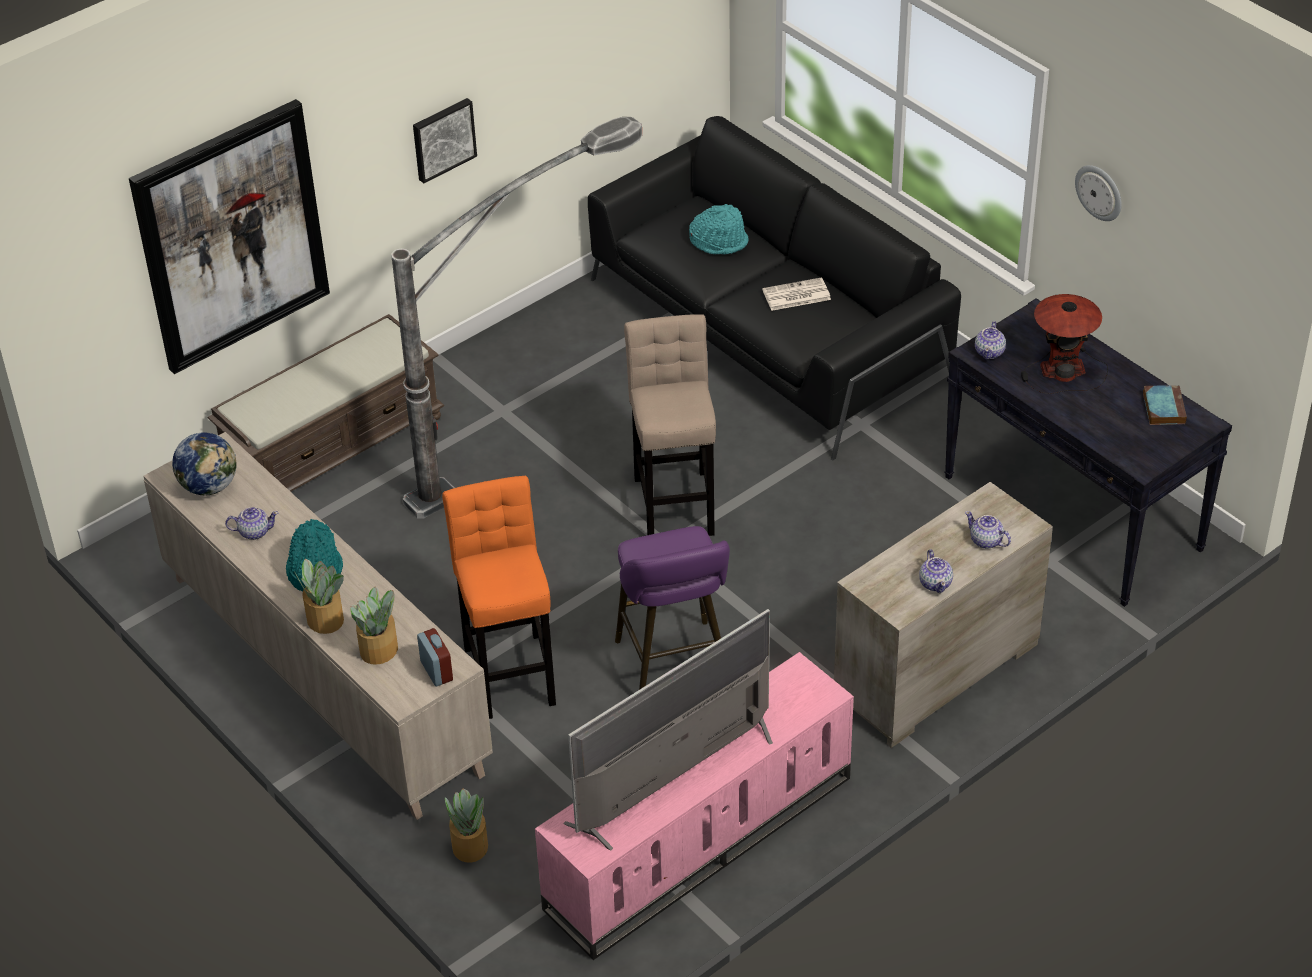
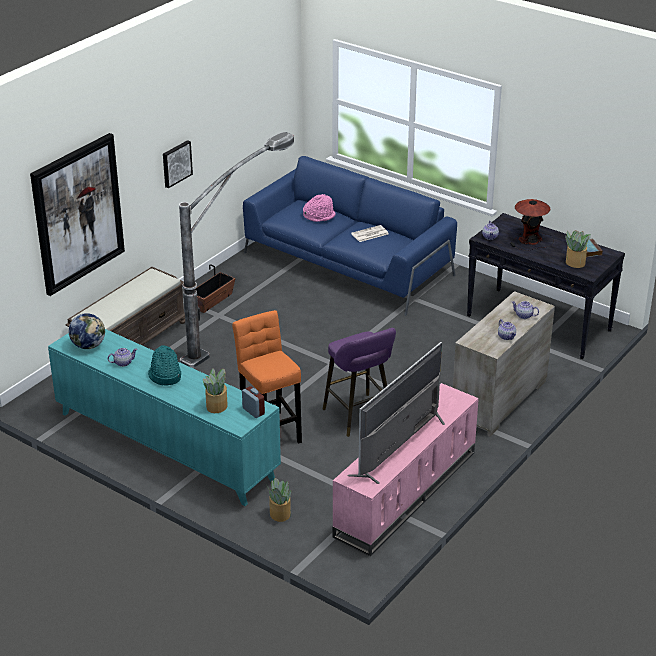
camera: 15 degrees left, 10 degrees down
beige cabinet [143,432,493,820] -> turquoise cabinet [48,329,281,506]
potted plant [294,559,344,634] -> potted plant moved to [565,230,591,268]
black sofa [588,116,961,460] -> blue sofa [243,156,457,316]
beige stool [624,314,716,536] -> none
turquoise hat [689,204,749,255] -> pink hat [303,194,336,222]
wall clock [1075,165,1122,221] -> none
none -> planter [195,264,236,313]

